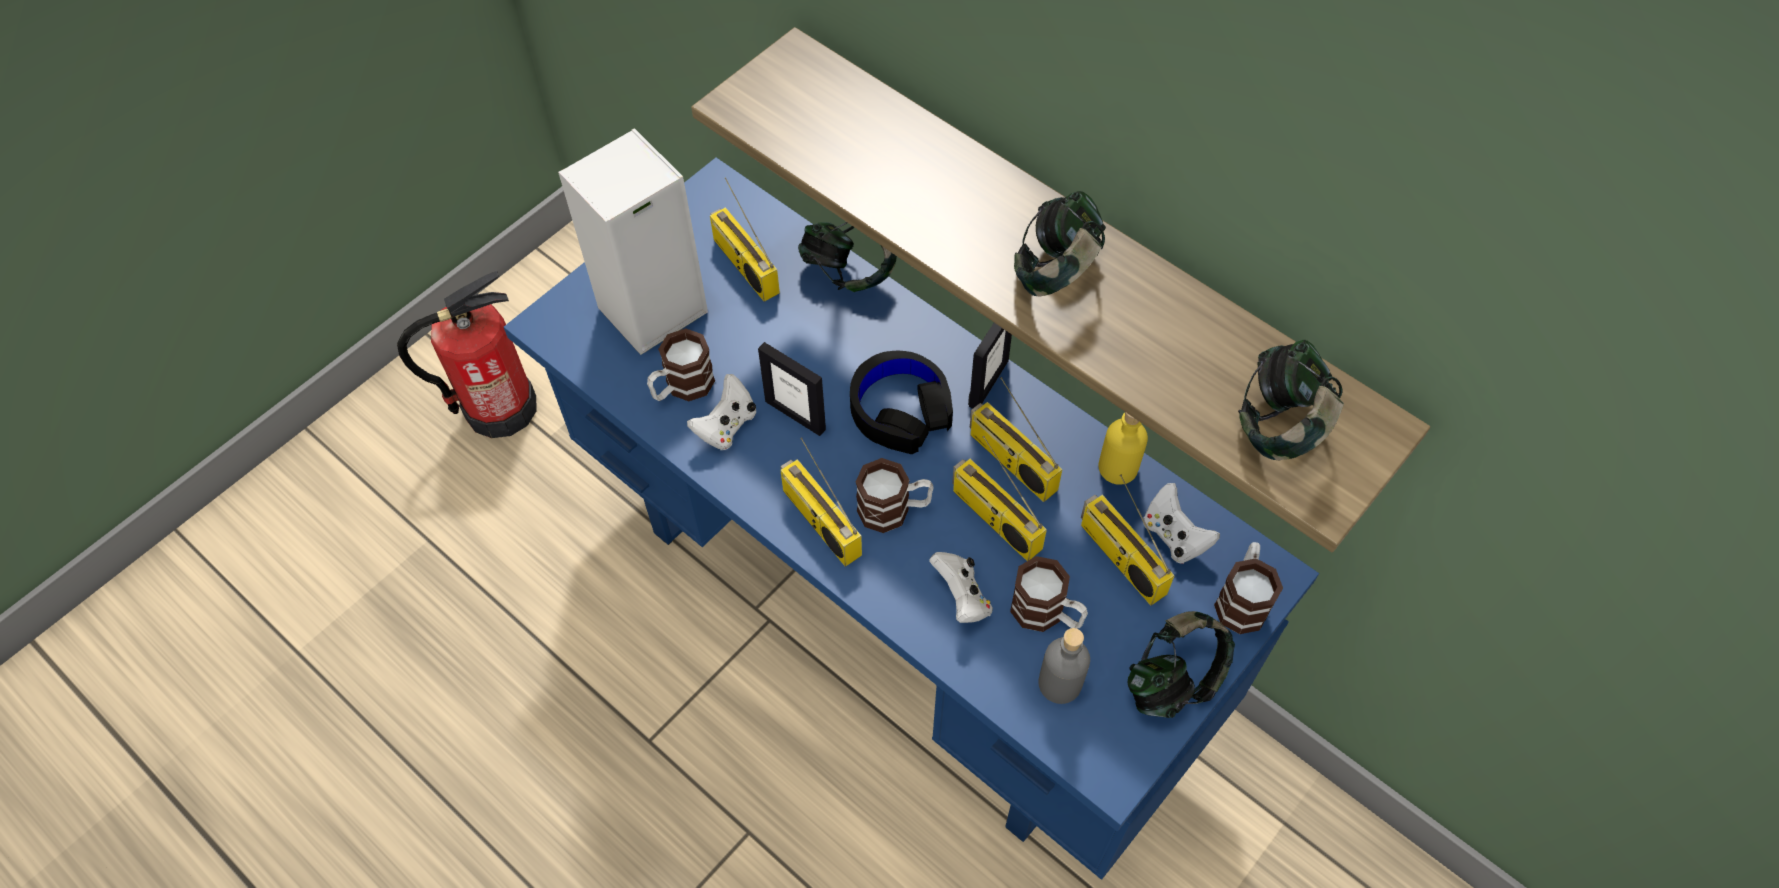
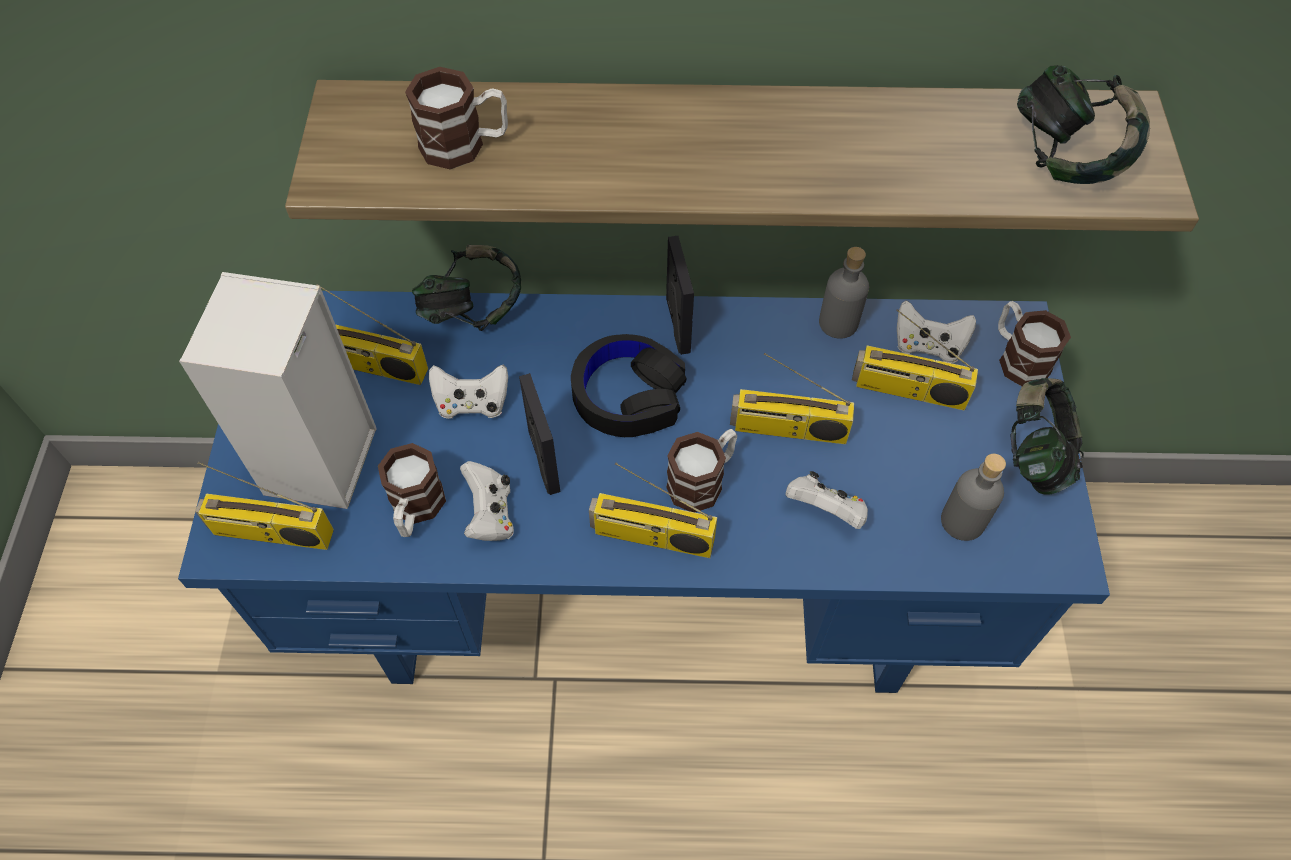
camera: 40 degrees left, 0 degrees up
fire extinguisher [397,271,537,438] -> none
picture frame [758,342,826,436] -> picture frame turned 105 degrees counterclockwise [519,373,560,495]
radio [970,377,1062,502] -> radio moved to [195,462,334,550]
mug [1010,556,1088,632] -> mug moved to [405,67,508,170]
headphones [1014,191,1106,297] -> none
yellow bottle [1098,412,1148,485] -> grey bottle [819,247,869,339]
none -> white game controller [429,364,508,419]

